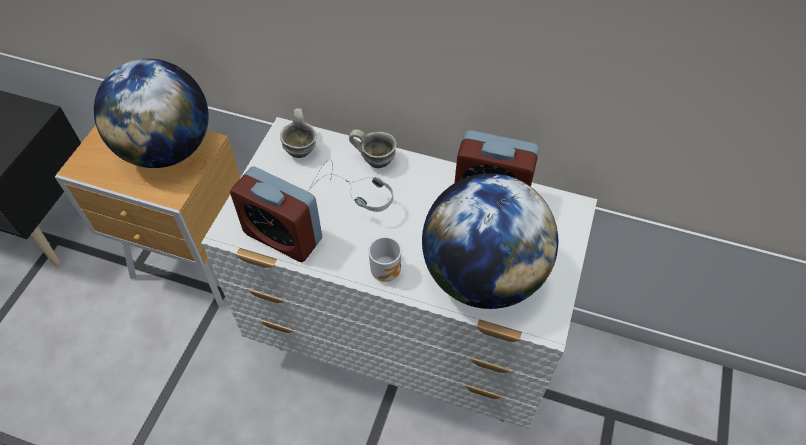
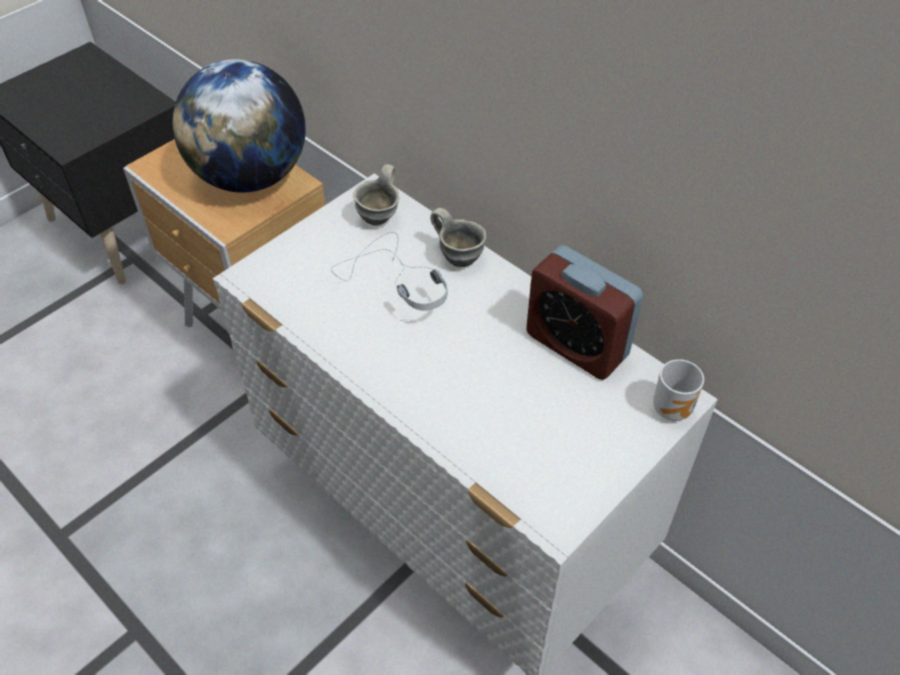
camera: 25 degrees right, 5 degrees down
alarm clock [230,166,322,262] -> none
mug [369,237,401,282] -> mug moved to [653,359,704,421]
globe [422,173,559,309] -> none

